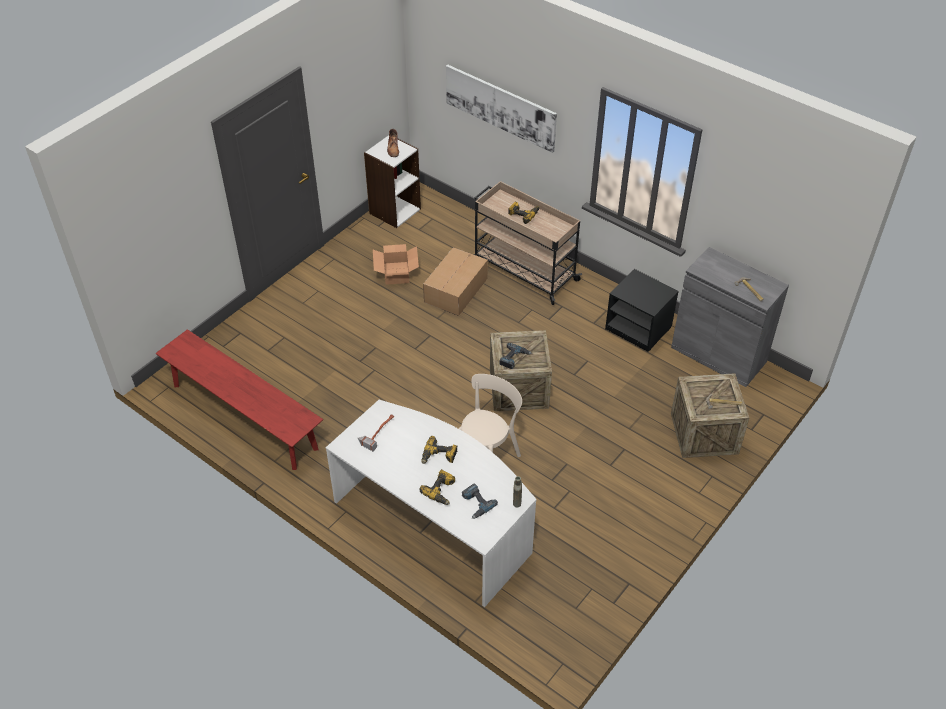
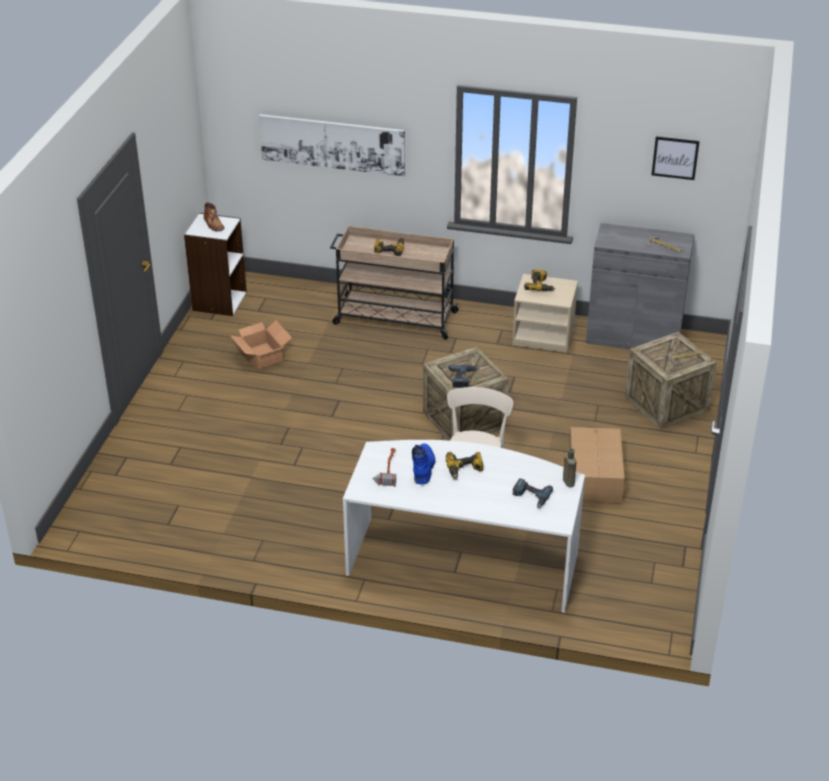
camera: 25 degrees left, 10 degrees down
red bench [156,329,323,470] -> none
power drill [419,469,455,505] -> power drill moved to [524,270,556,291]
cardboard box [423,247,488,316] -> cardboard box moved to [569,427,625,504]
black nightstand [605,269,679,352] -> beige nightstand [512,274,578,353]
none -> blue boot [412,443,435,485]
none -> picture [652,136,700,180]

